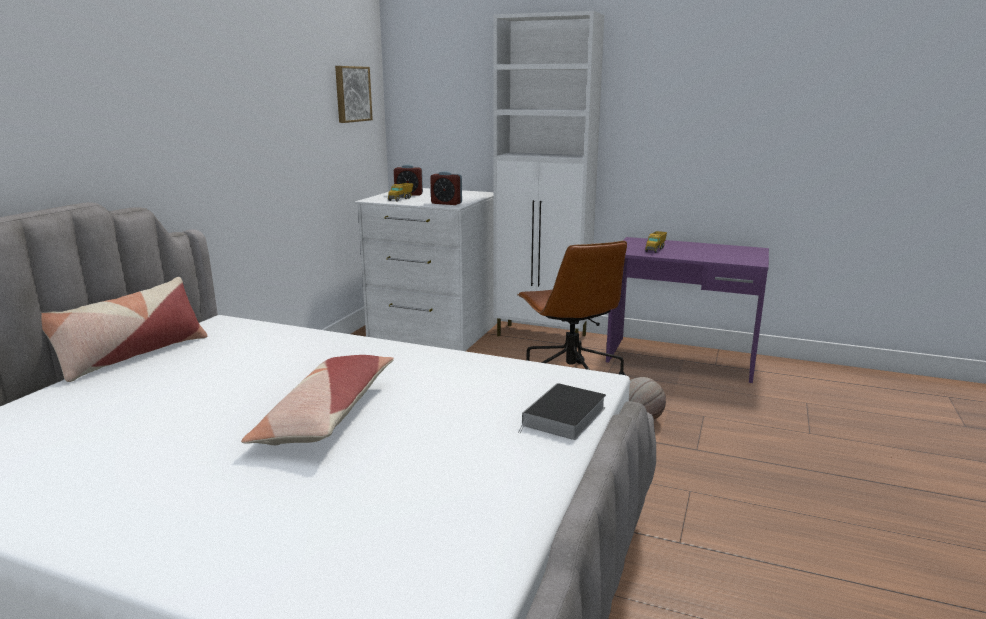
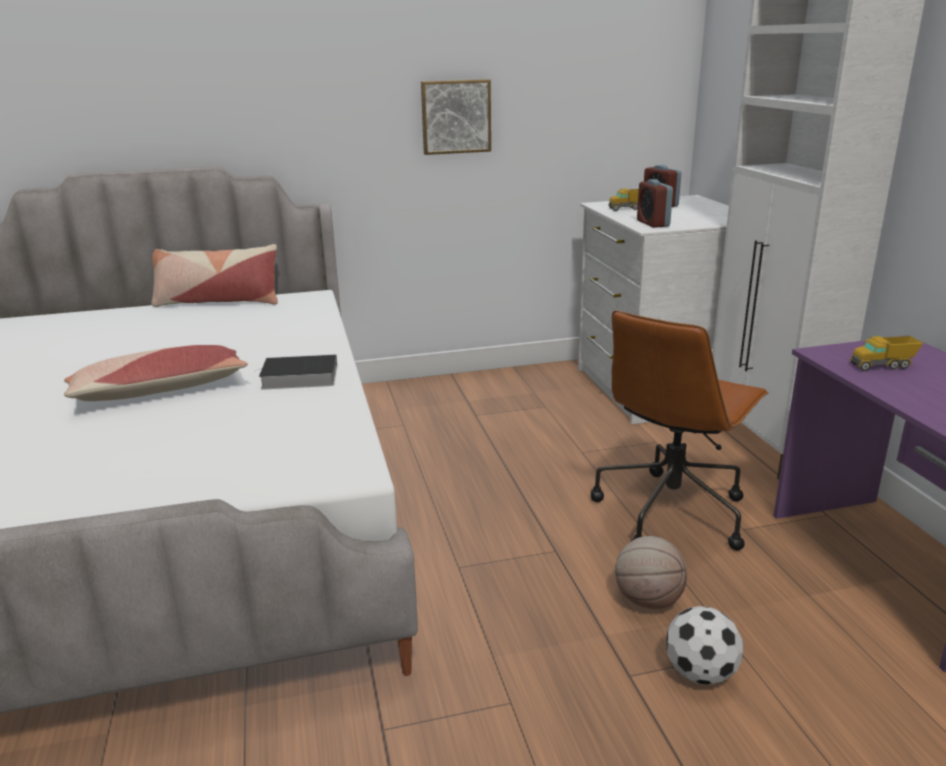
camera: 55 degrees right, 5 degrees up
picture [335,66,373,123] -> picture moved to [421,79,491,155]
book [518,383,606,440] -> book moved to [258,354,337,390]
none -> football [666,606,743,685]

